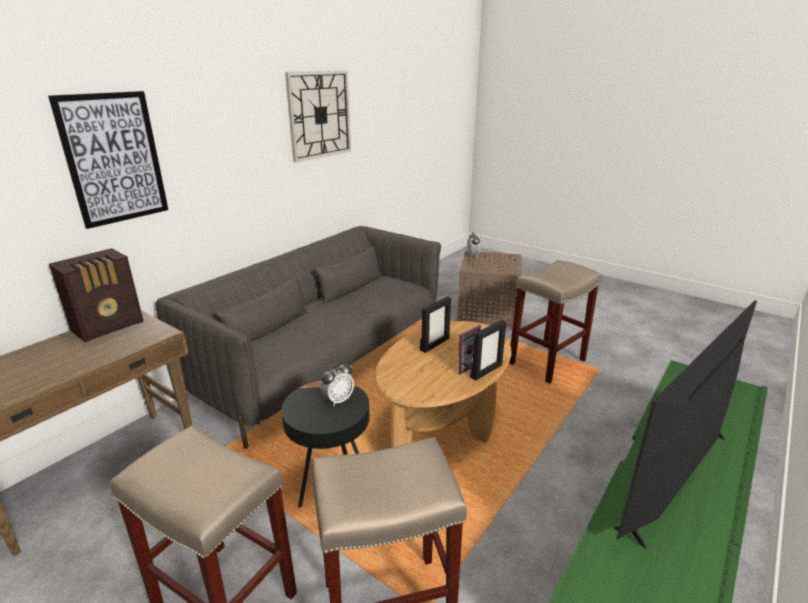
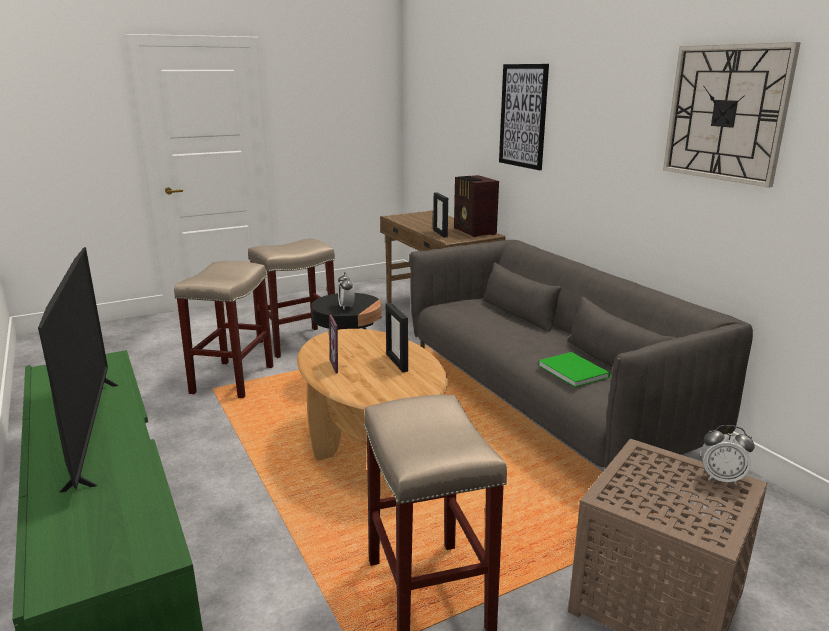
camera: 115 degrees right, 5 degrees down
picture frame [470,320,506,381] -> picture frame moved to [433,192,448,238]
none -> green book [538,352,610,387]

